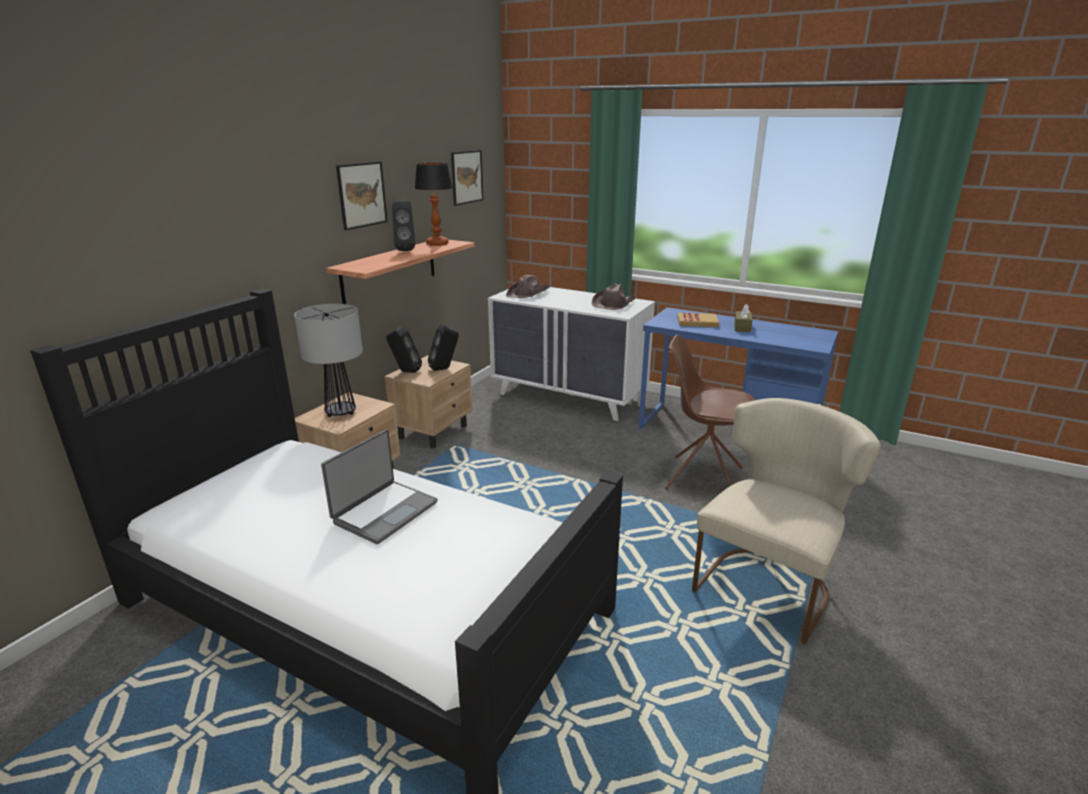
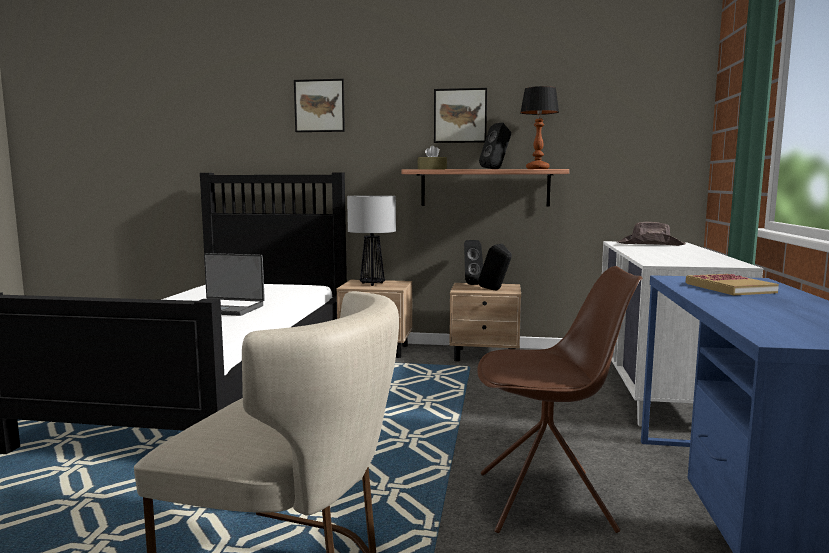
camera: 70 degrees right, 15 degrees down
picture [451,150,483,206] -> picture moved to [294,79,345,132]
brown hat [592,283,635,310] -> none
brown chair [665,334,755,490] -> brown chair turned 90 degrees clockwise [477,266,643,533]
brown tissue box [734,304,752,332] -> brown tissue box moved to [417,145,447,169]

